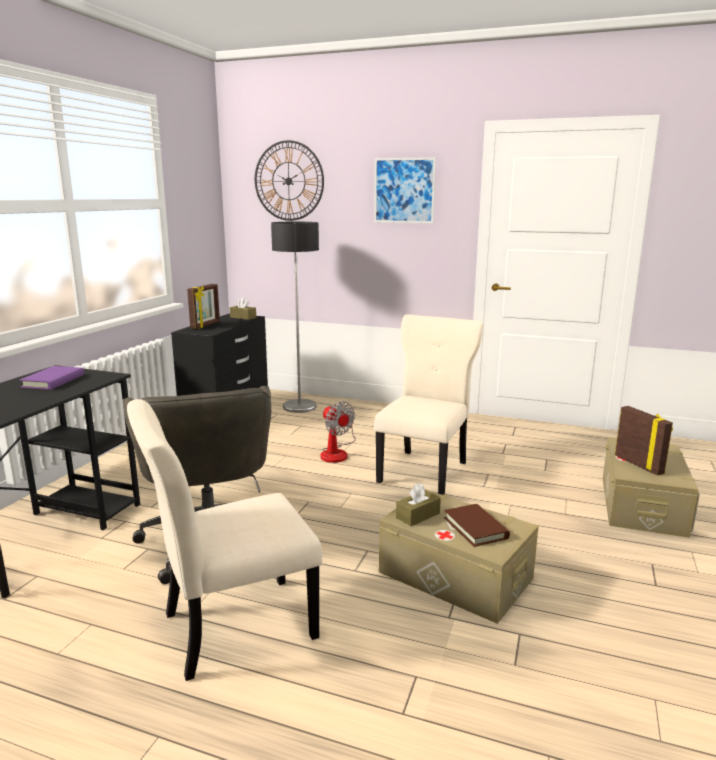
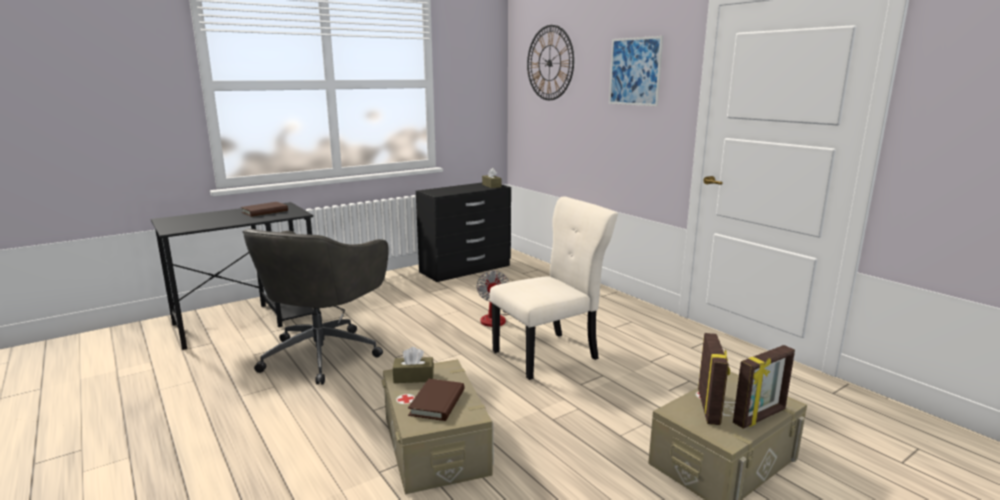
camera: 35 degrees right, 0 degrees up
purple book [19,366,84,390] -> brown book [241,202,288,217]
beige chair [127,399,322,681] -> none
picture frame [187,284,220,329] -> picture frame moved to [733,345,795,429]
floor lamp [271,222,319,413] -> none

